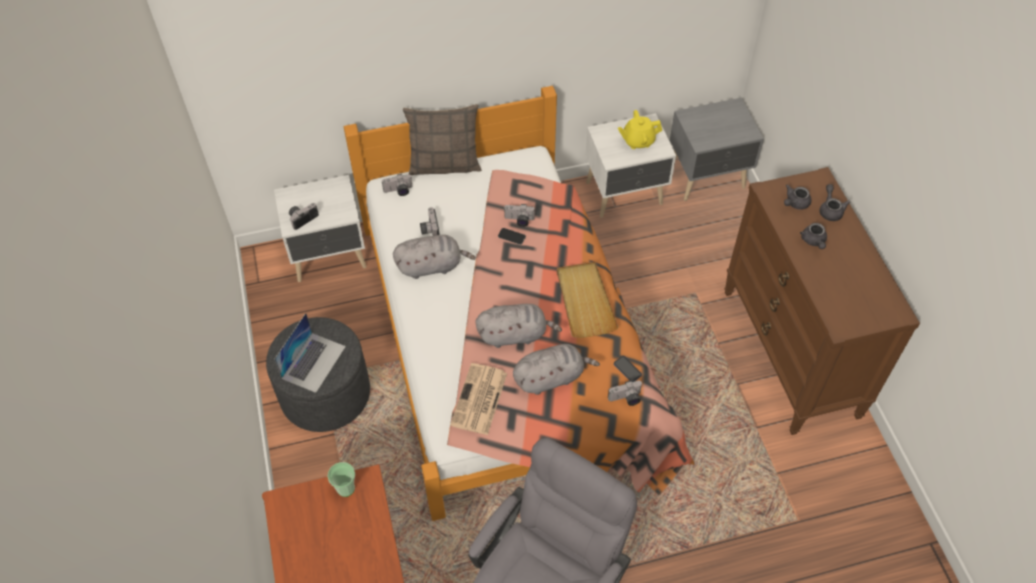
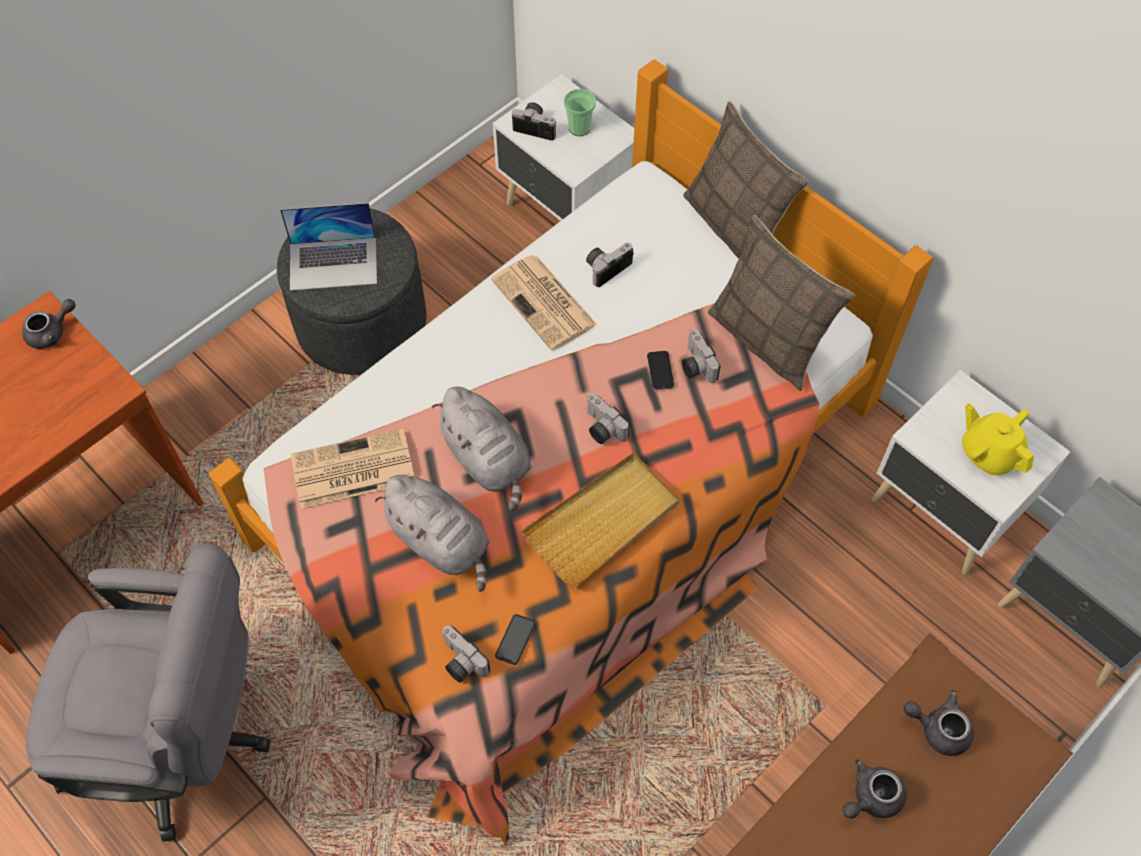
camera: 60 degrees right, 5 degrees up
cup [327,462,355,497] -> cup moved to [564,89,596,136]
camera [382,174,412,196] -> camera moved to [587,393,630,444]
grey plush toy [393,235,476,279] -> newspaper [491,255,597,351]
grey teapot [819,184,851,221] -> grey teapot moved to [22,299,76,349]
none -> pillow [708,215,855,391]

